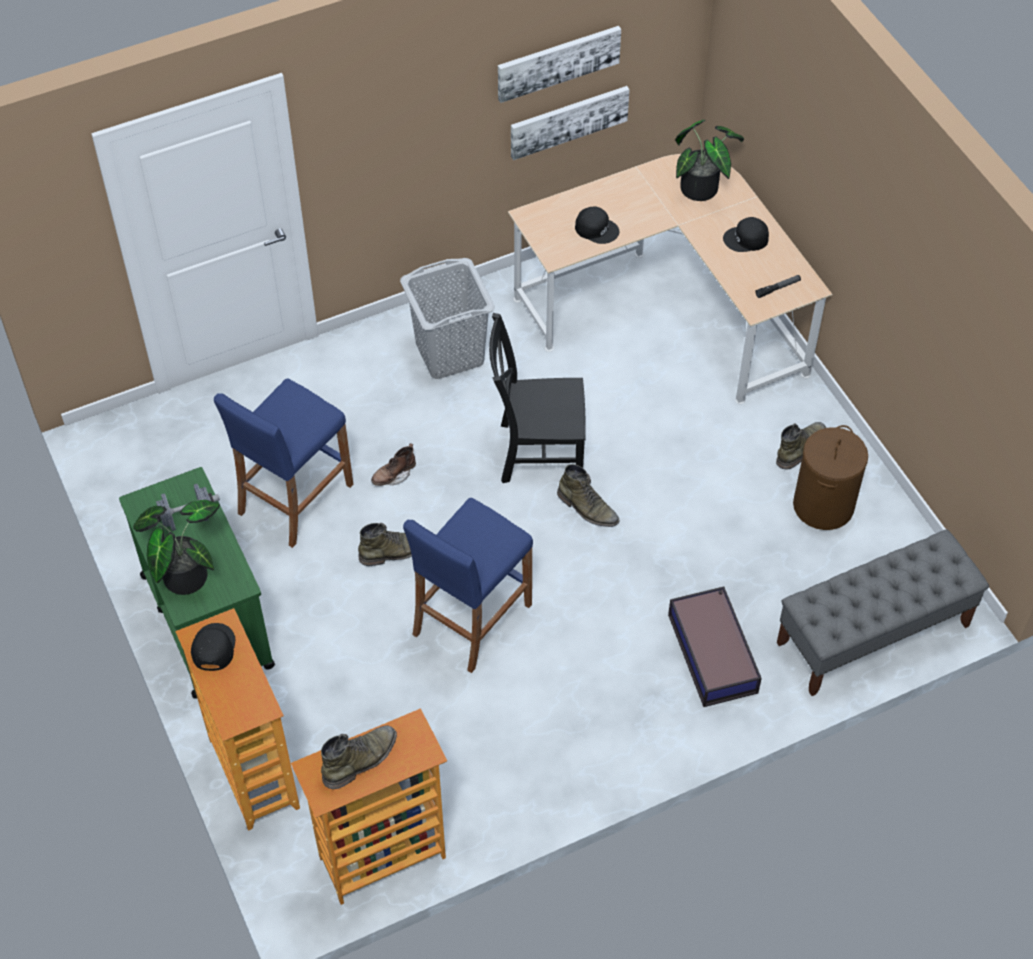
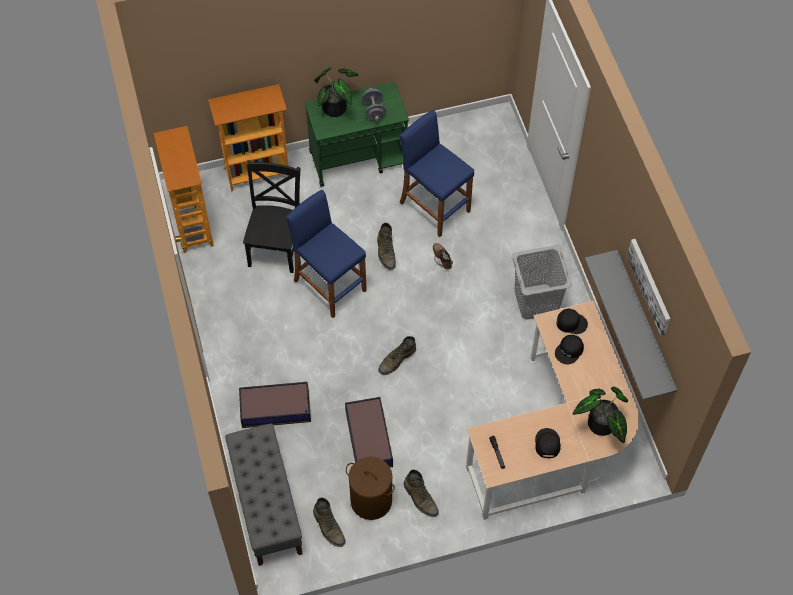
camera: 100 degrees right, 5 degrees up
black cap [191,623,235,671] -> black cap moved to [557,309,588,334]
green boot [321,725,397,789] -> green boot moved to [313,497,345,547]
black chair [489,313,586,483] -> black chair moved to [243,160,300,273]
picture [511,86,630,160] -> grey shelf [585,250,677,400]
none -> storage box [345,397,393,467]

